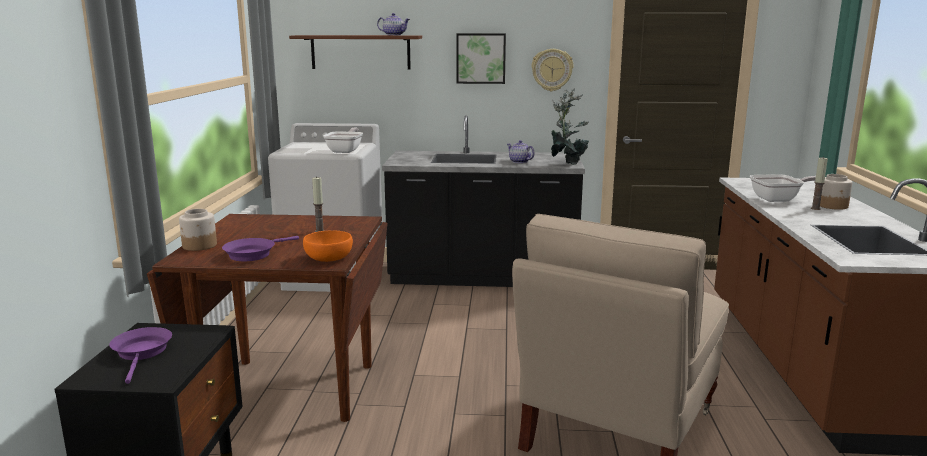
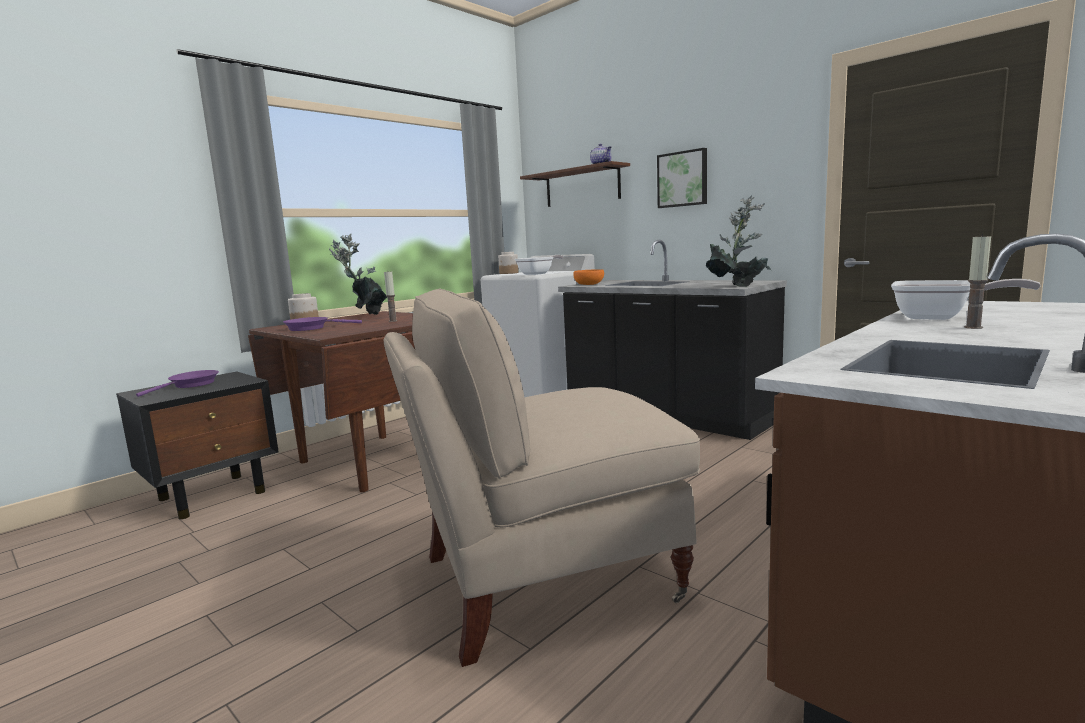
camera: 40 degrees right, 5 degrees down
orange bowl [303,230,353,262] -> orange bowl moved to [573,269,604,285]
teapot [507,140,535,163] -> none
wall clock [531,49,573,91] -> none
jar [820,174,853,210] -> jar moved to [498,252,519,274]
none -> potted plant [329,234,387,315]

